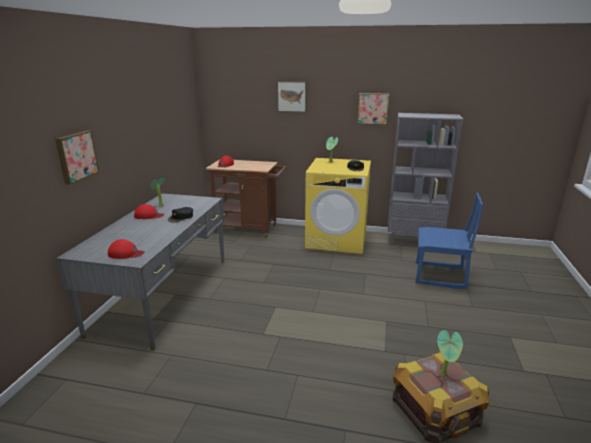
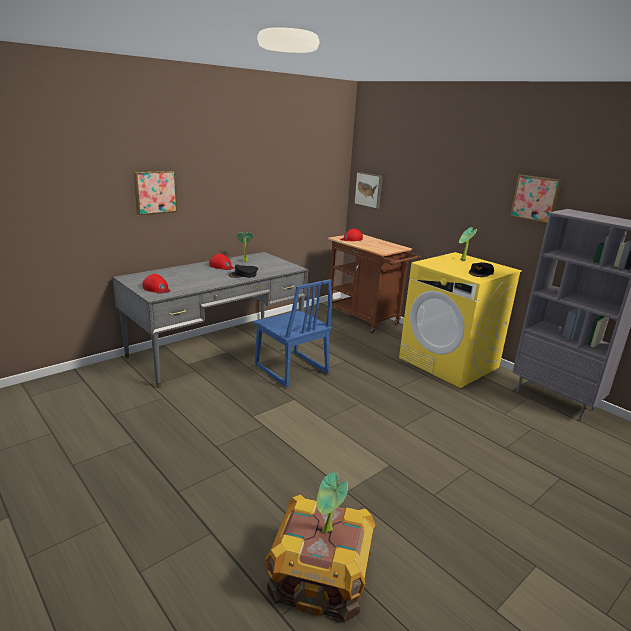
camera: 35 degrees right, 0 degrees up
picture [277,81,307,112] -> picture moved to [354,172,383,209]
blue chair [416,193,483,289] -> blue chair moved to [253,279,332,387]

